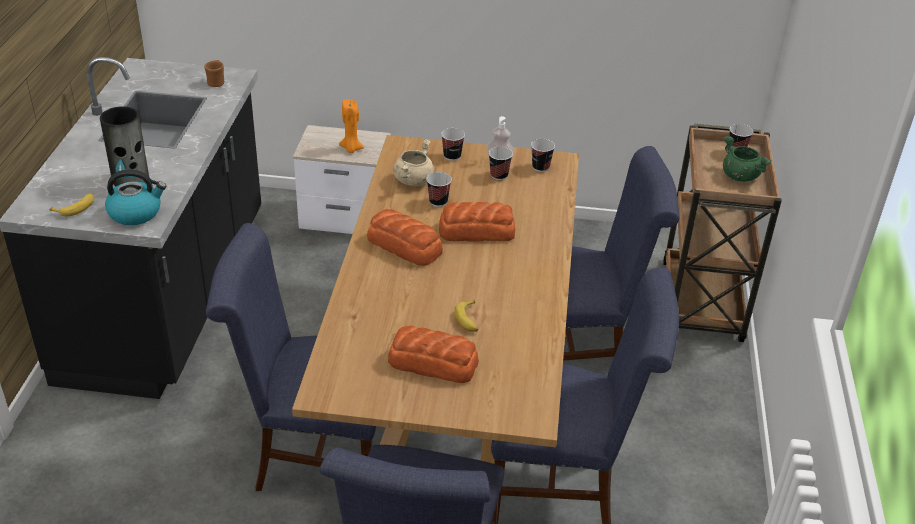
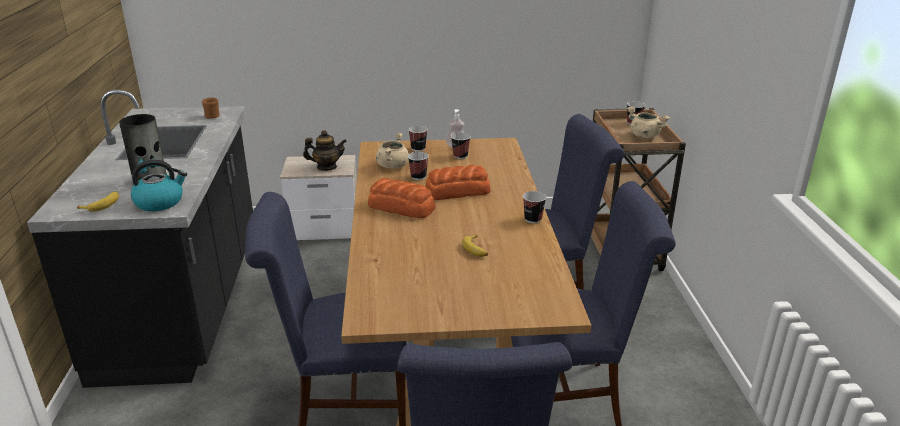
camera: 10 degrees left, 10 degrees down
orange candle [339,99,364,153] -> teapot [303,130,347,171]
bread [388,326,479,383] -> none
cup [531,139,555,172] -> cup moved to [523,191,547,223]
green cooking pot [723,136,772,182] -> beige cooking pot [627,107,670,138]

